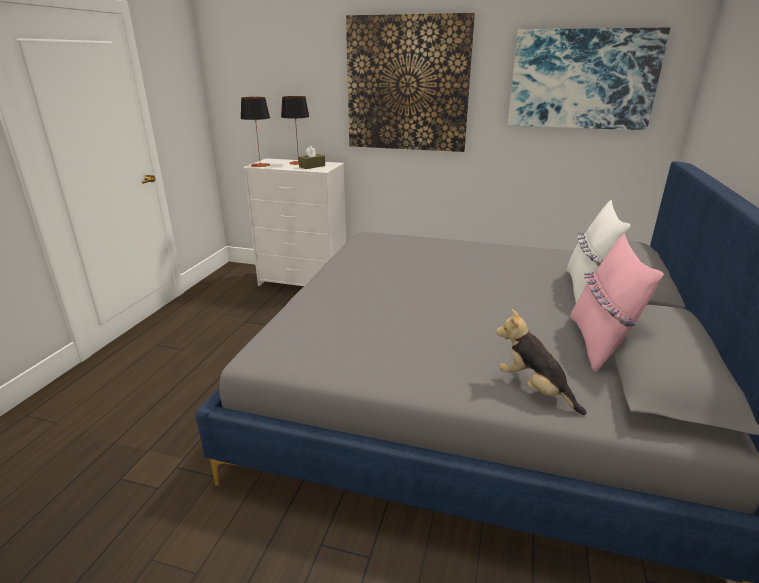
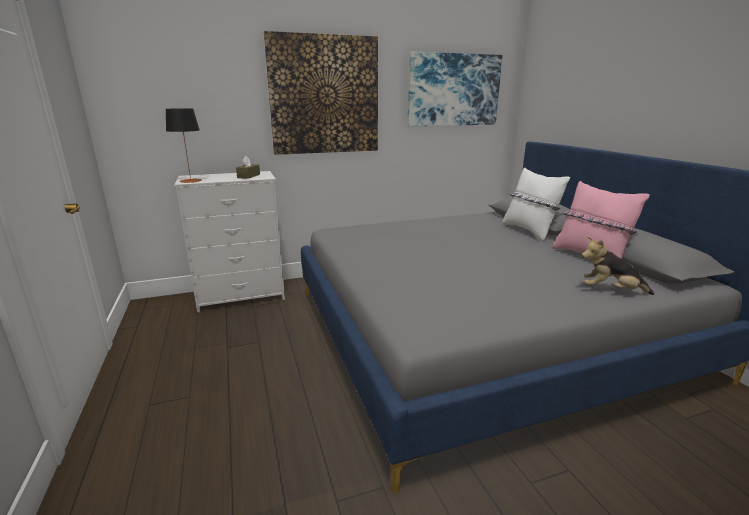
camera: 35 degrees left, 5 degrees down
table lamp [281,96,310,165] -> none

